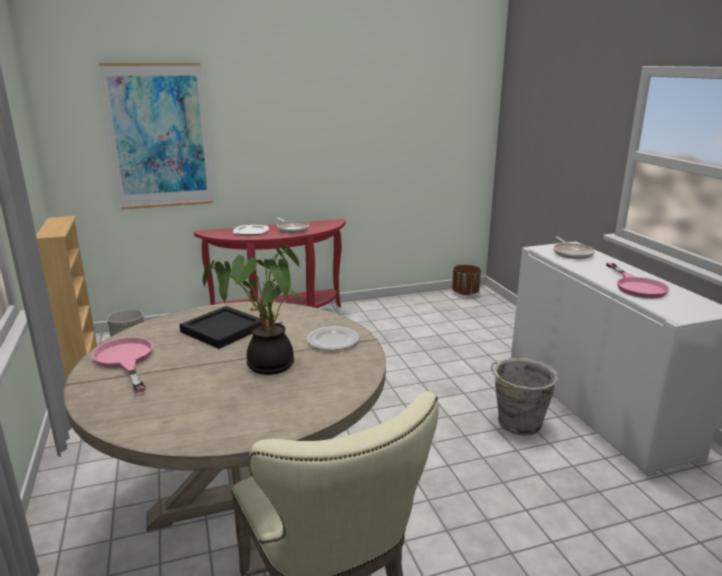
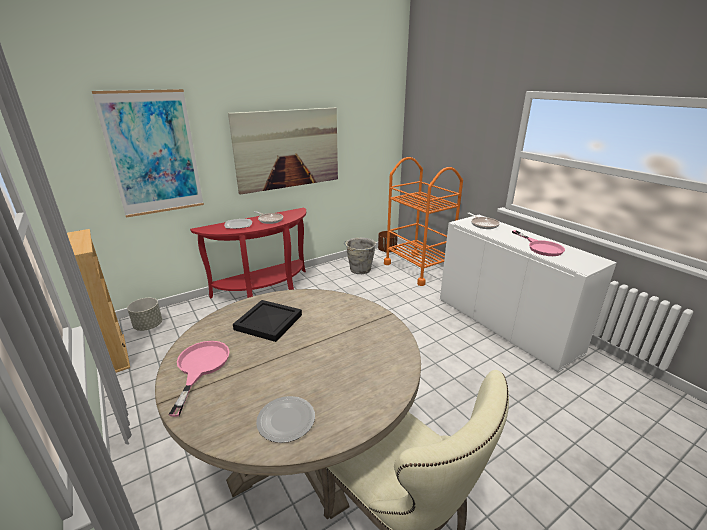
camera: 15 degrees left, 5 degrees up
pink frying pan [92,337,153,393] -> pink frying pan turned 45 degrees clockwise [169,341,230,417]
potted plant [202,245,301,375] -> none
plate [307,326,359,350] -> plate moved to [256,396,315,443]
grey bucket [491,358,558,436] -> grey bucket moved to [344,237,376,274]
none -> picture [228,108,338,195]
none -> orange cart [384,157,463,286]

